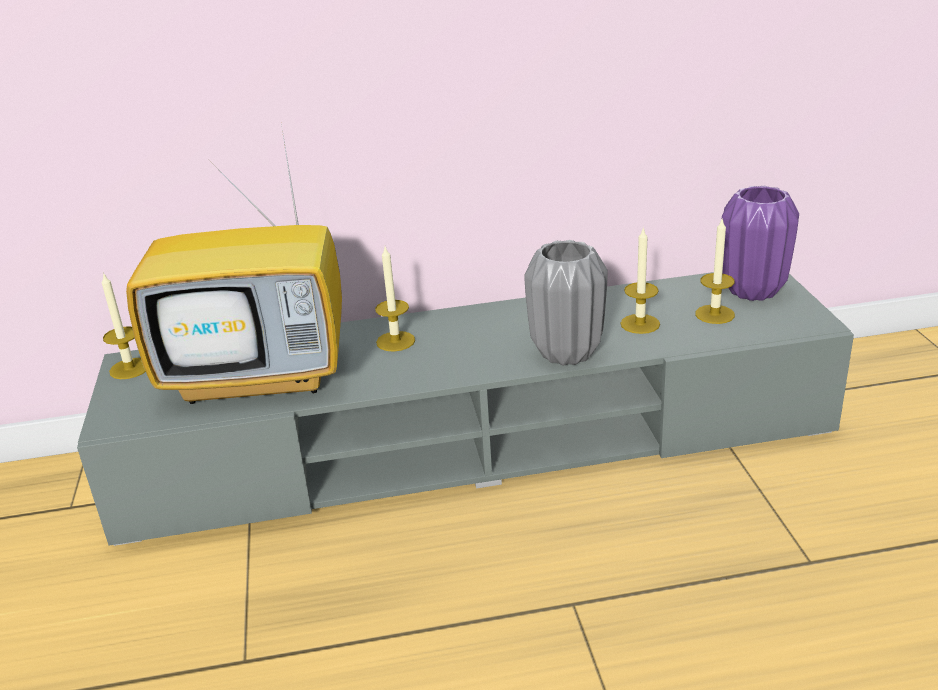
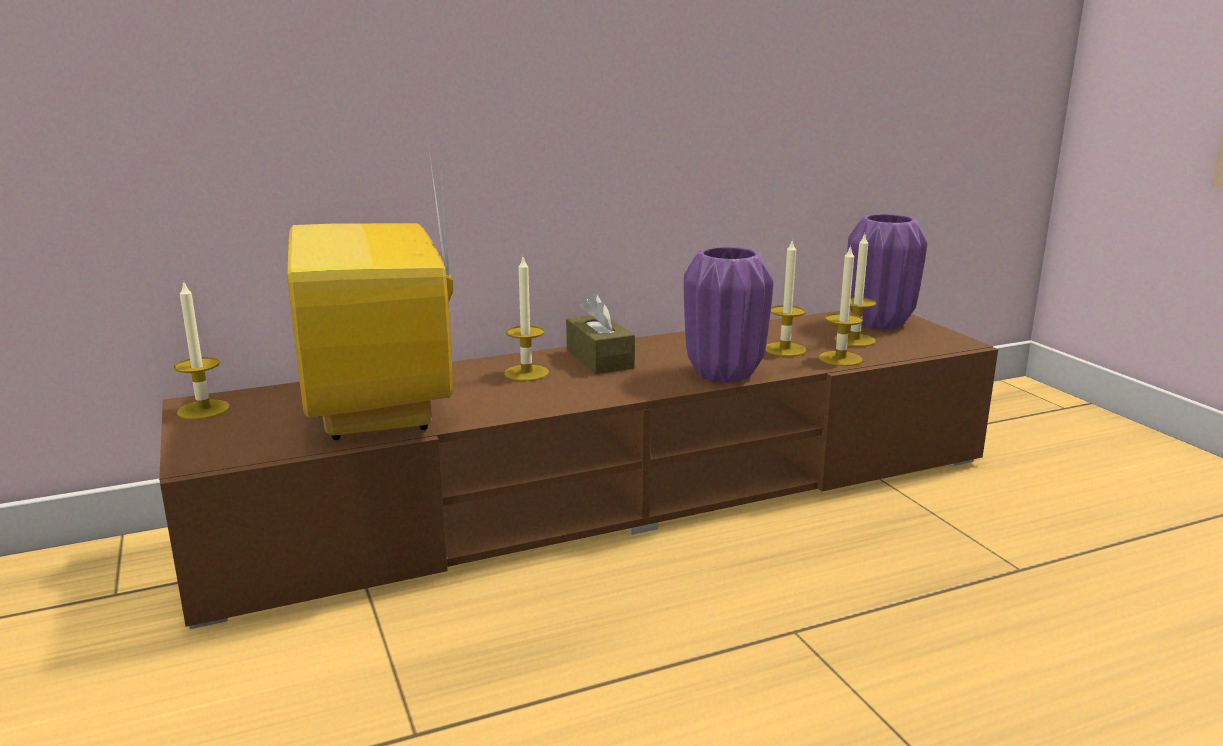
camera: 15 degrees left, 10 degrees down
grey tv stand [77,272,854,546] -> brown tv stand [159,310,998,629]
television [126,118,342,404] -> television turned 90 degrees clockwise [287,118,453,440]
grey vase [524,240,608,366] -> purple vase [684,246,774,383]
none -> brown tissue box [566,294,635,374]
none -> candle [819,245,863,366]

